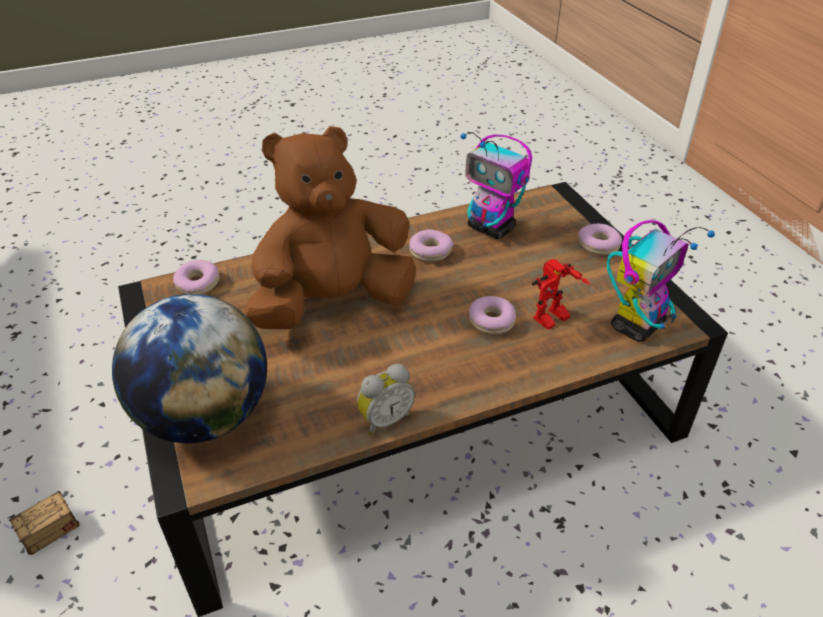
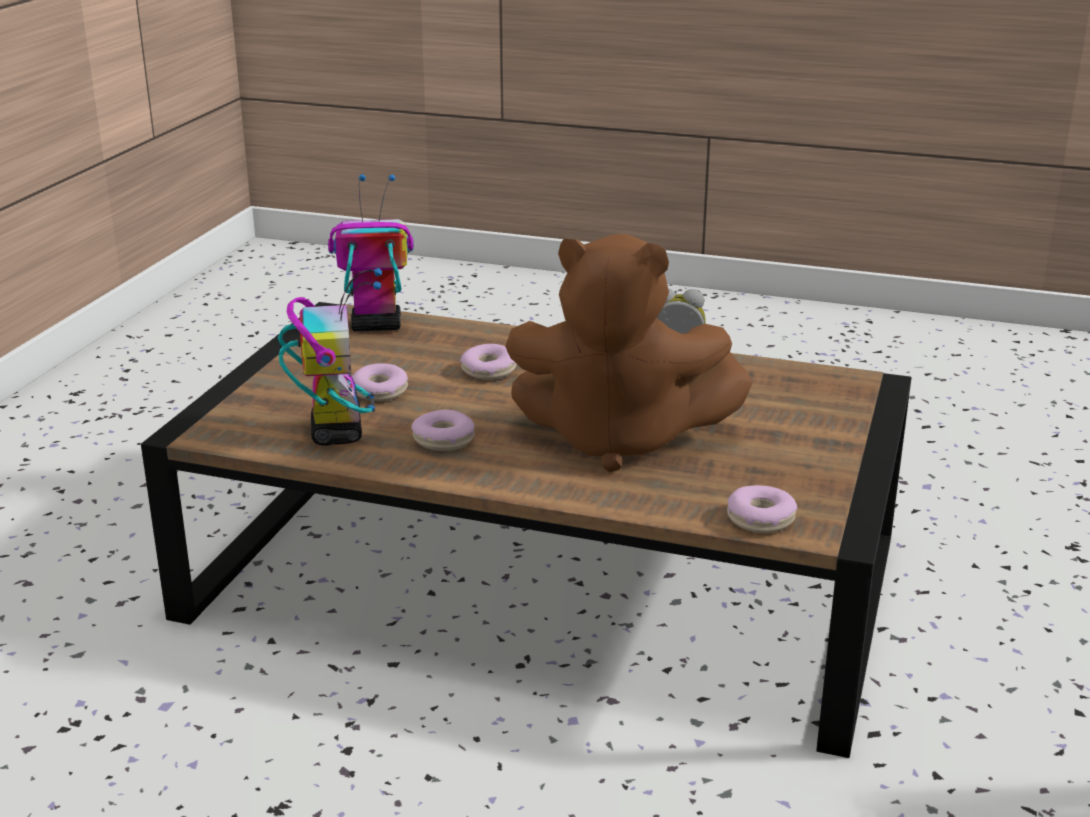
camera: 140 degrees left, 15 degrees down
storage box [9,416,106,555] -> none
globe [112,294,267,443] -> none
toy robot [532,259,590,330] -> none
donut [578,224,622,255] -> donut moved to [352,363,408,401]

